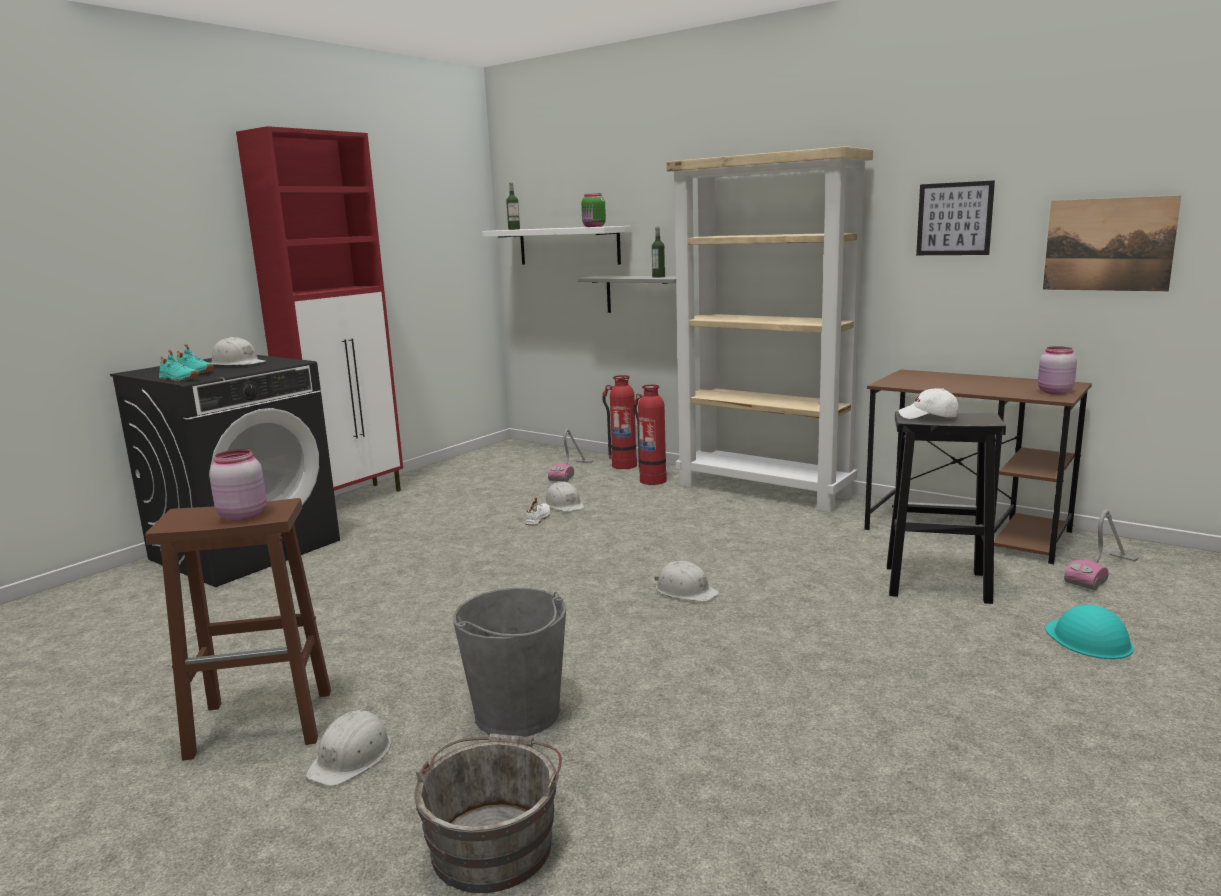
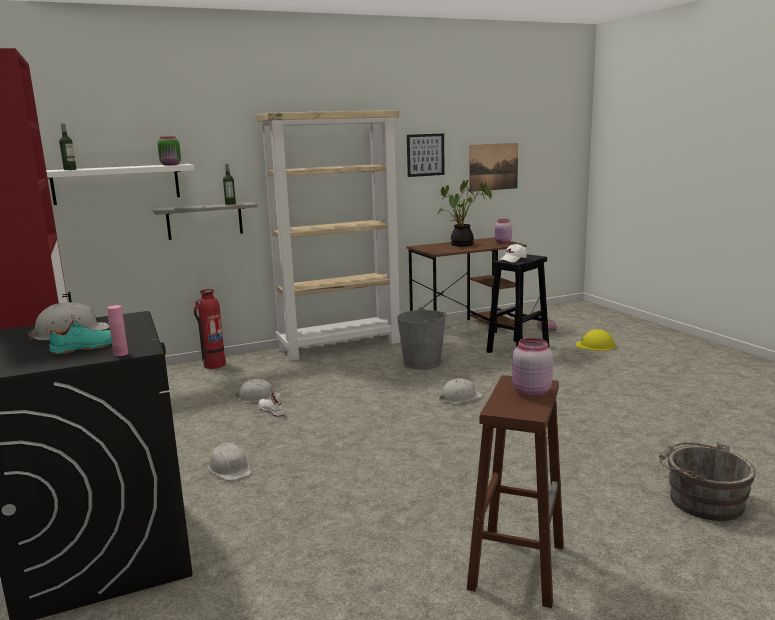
camera: 60 degrees left, 0 degrees up
turquoise shoe [159,350,199,381] -> pink bottle [107,305,128,356]
white hard hat [306,710,391,786] -> white hard hat moved to [208,443,251,481]
grey bucket [453,588,566,737] -> grey bucket moved to [397,307,448,370]
vacuum cleaner [548,429,593,482] -> none
fire extinguisher [634,385,667,485] -> none
turquoise hard hat [1045,605,1134,659] -> yellow hard hat [576,329,616,351]
none -> potted plant [437,180,492,247]

